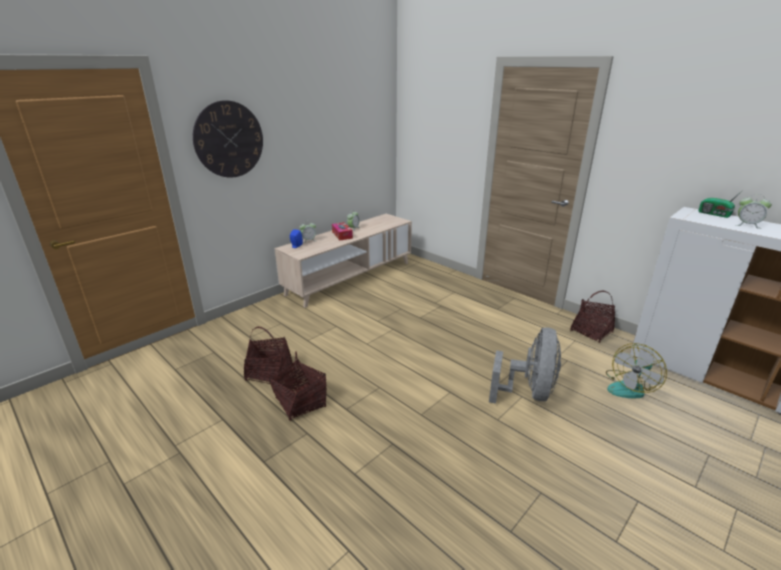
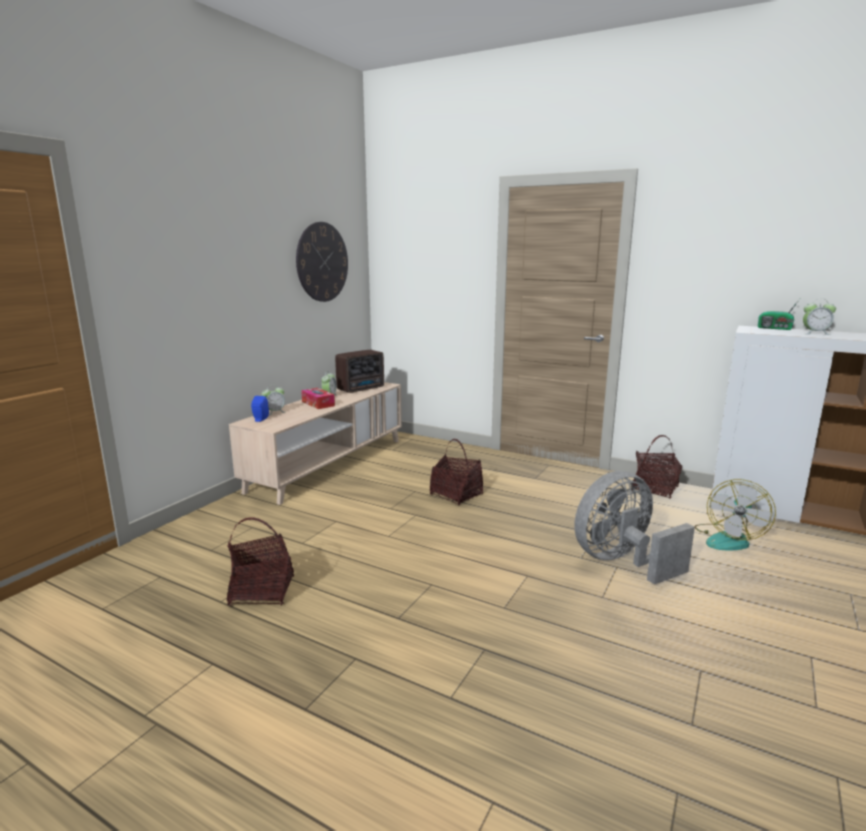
camera: 15 degrees left, 10 degrees down
wall clock [193,100,263,178] -> wall clock moved to [296,222,348,302]
basket [270,352,326,421] -> basket moved to [430,439,483,506]
grey fan [489,328,561,404] -> grey fan turned 120 degrees counterclockwise [575,471,695,585]
none -> radio [335,350,384,393]

